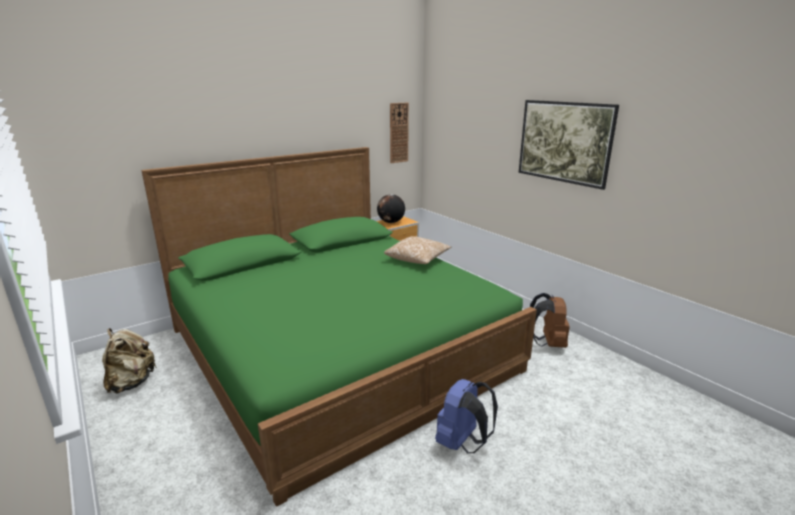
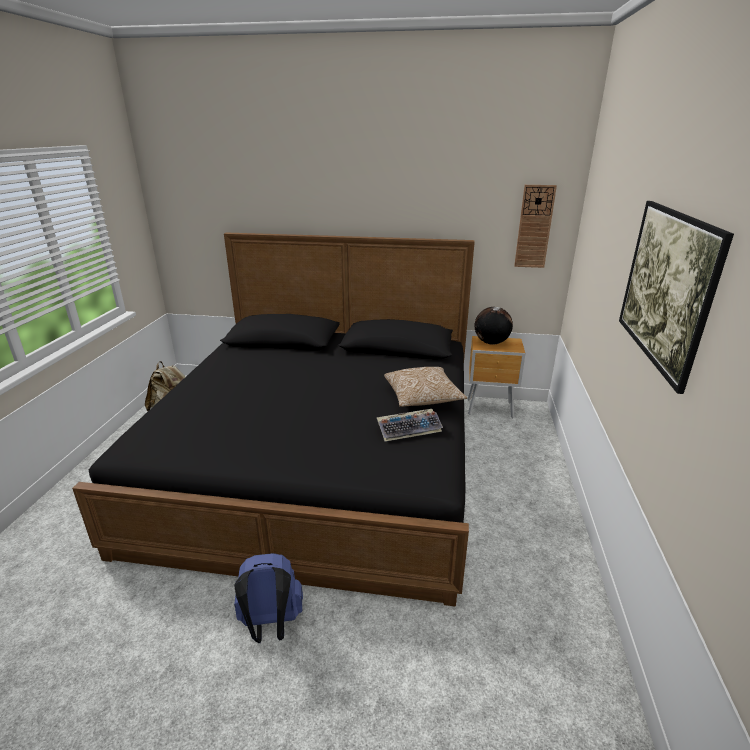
camera: 45 degrees right, 5 degrees up
green bed [141,147,537,507] -> black bed [72,232,475,607]
brown backpack [530,293,570,348] -> none
none -> keyboard [377,409,443,441]

